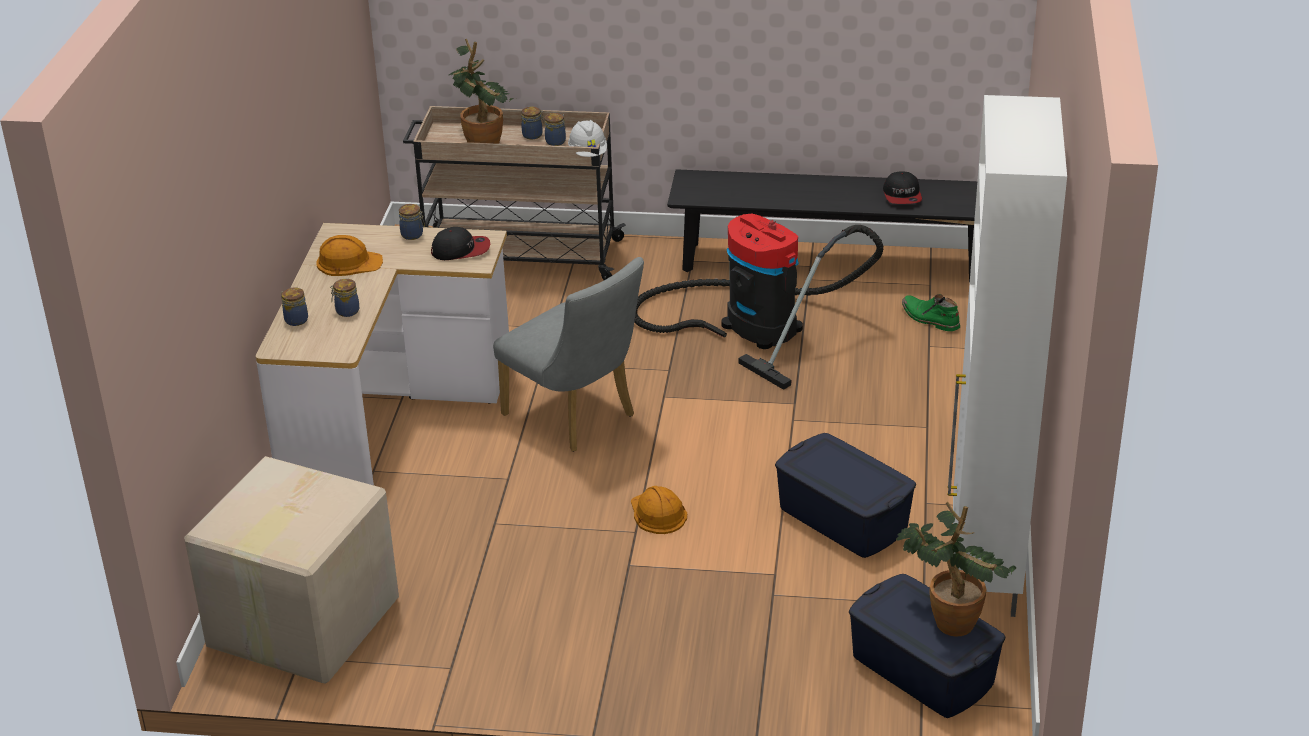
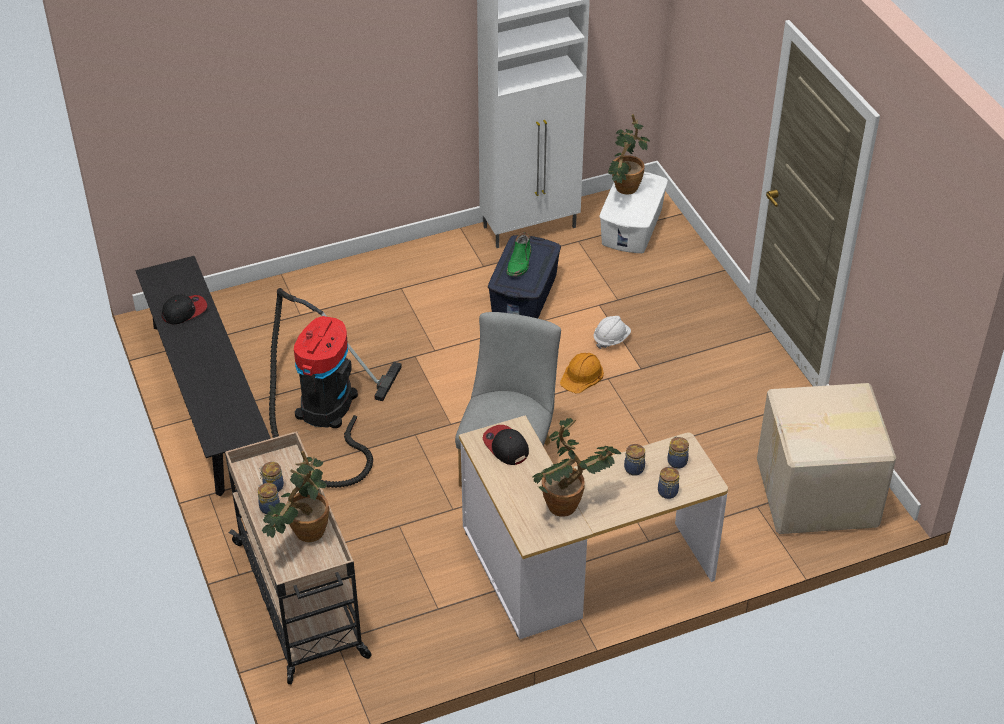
camera: 120 degrees left, 10 degrees up
orange hard hat [317,235,383,276] -> potted plant [533,418,621,517]
jar [399,204,425,240] -> jar moved to [667,436,689,469]
white hard hat [568,120,607,157] -> white hard hat moved to [594,316,631,349]
blue storage box [849,574,1005,718] -> white storage box [599,172,668,253]
green boot [902,294,960,331] -> green boot moved to [506,232,531,277]

